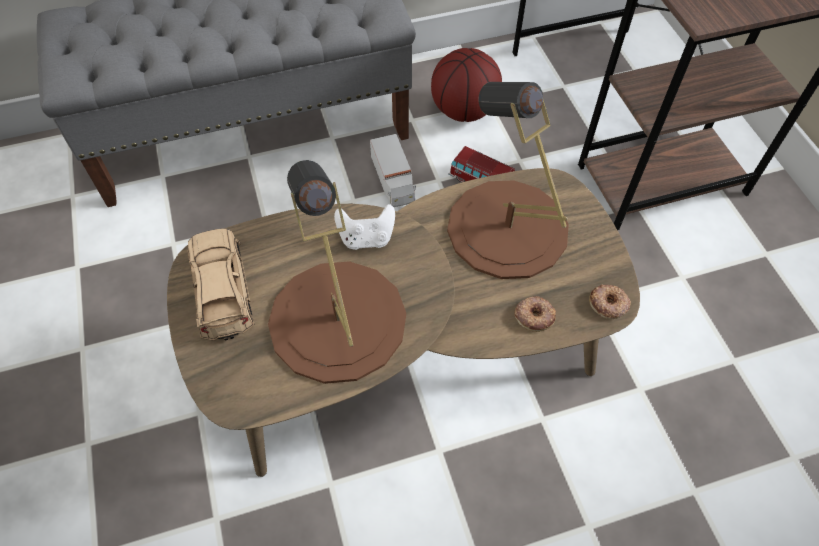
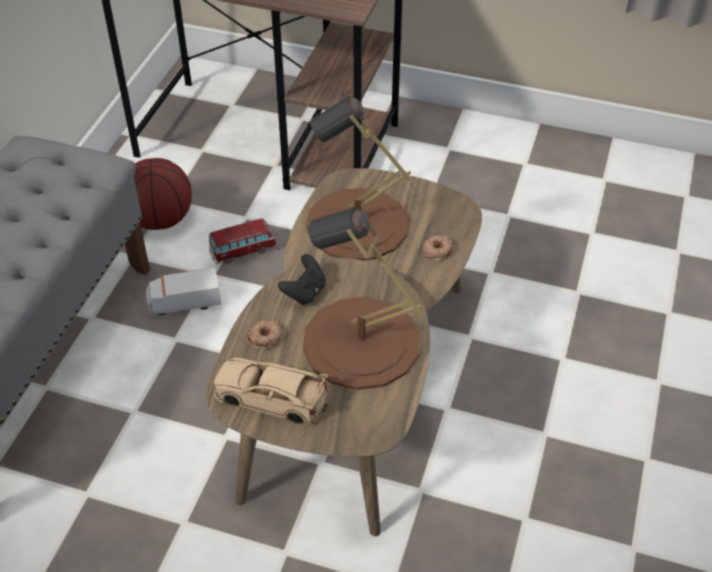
camera: 55 degrees left, 10 degrees down
white game controller [334,204,395,250] -> black game controller [278,254,326,305]
toy truck [370,134,416,207] -> toy truck turned 150 degrees clockwise [146,267,221,315]
donut [589,284,631,319] -> donut moved to [247,320,283,349]

